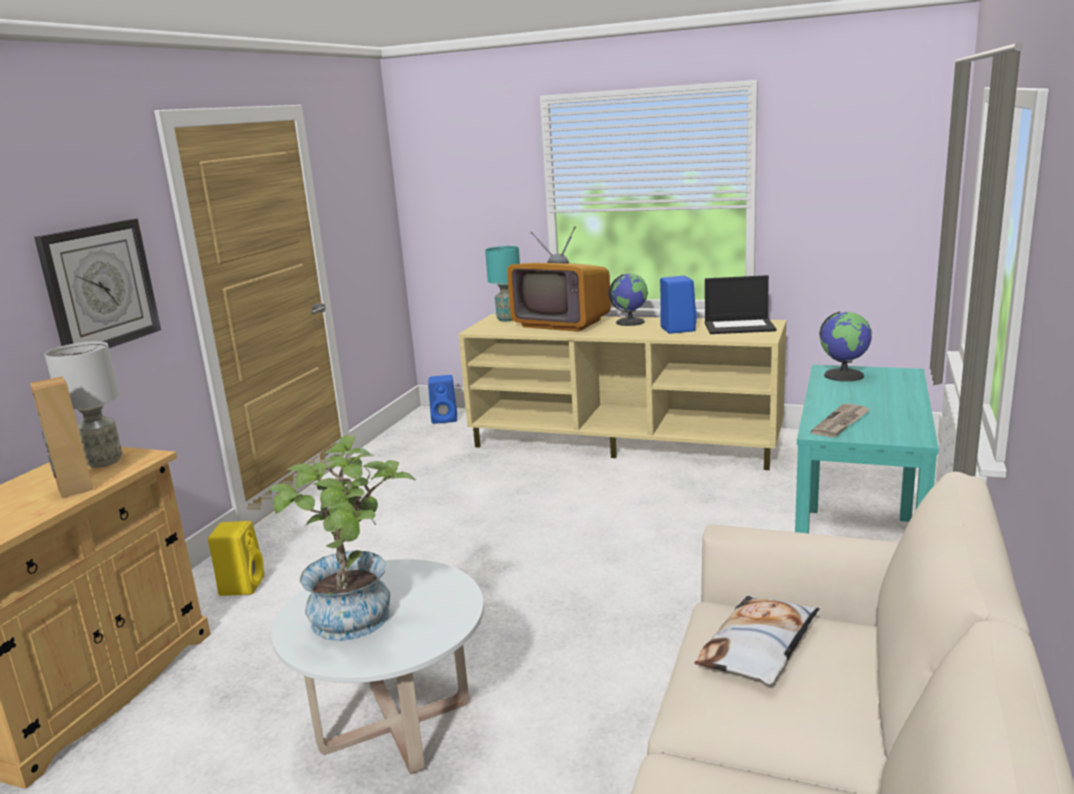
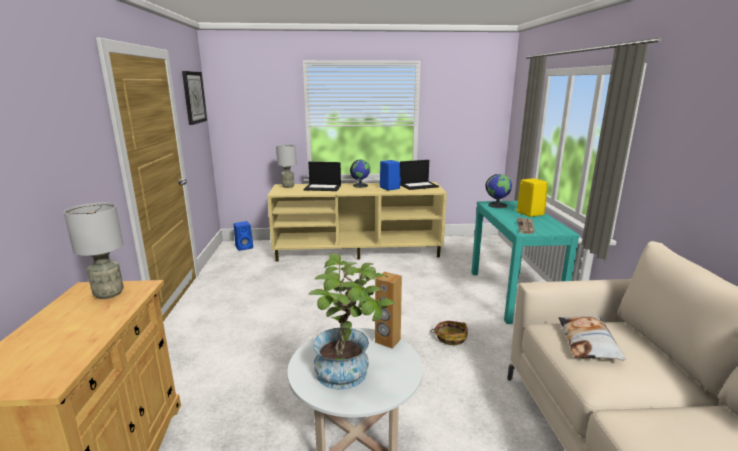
camera: 25 degrees left, 0 degrees up
brown speaker [30,377,94,498] -> brown speaker moved to [375,272,402,348]
wall clock [34,219,161,348] -> wall clock moved to [182,71,207,125]
yellow speaker [208,521,264,596] -> yellow speaker moved to [517,178,547,217]
turquoise table lamp [485,246,520,321] -> grey table lamp [276,145,297,188]
television [507,226,611,332] -> laptop [303,162,341,191]
none -> basket [430,321,468,346]

